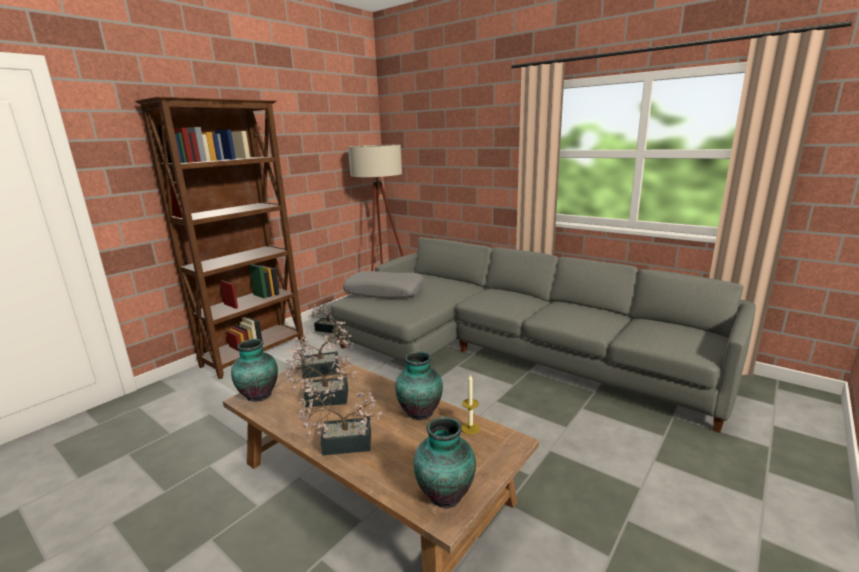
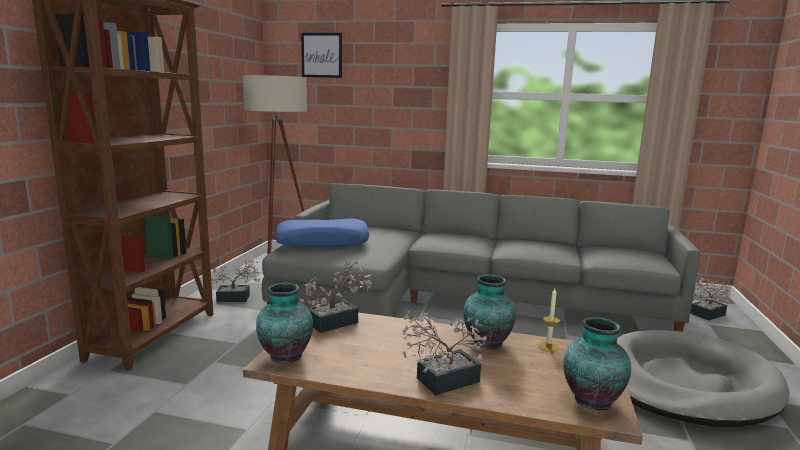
camera: 25 degrees left, 5 degrees down
potted plant [285,344,357,407] -> potted plant moved to [690,277,730,321]
grey pillow [343,271,424,299] -> blue pillow [275,218,369,248]
none -> picture [301,33,342,78]
none -> grey dog bed [617,330,790,427]

